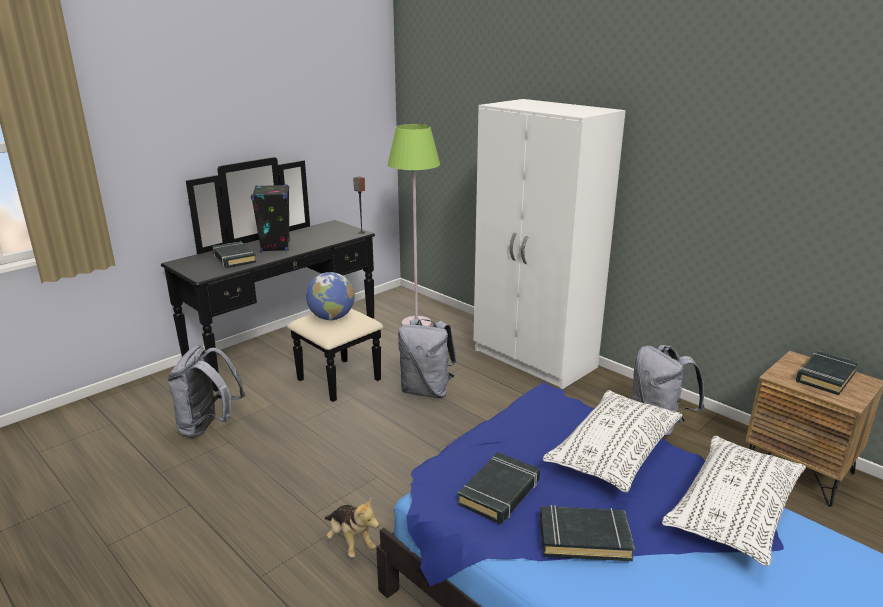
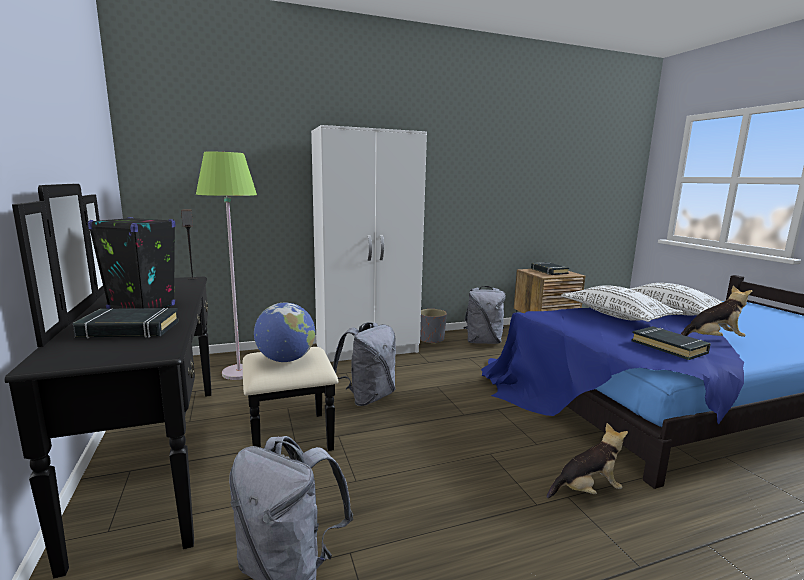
camera: 65 degrees left, 10 degrees down
black book [540,505,635,561] -> plush toy [681,286,752,337]
none -> grey planter [420,309,447,344]

